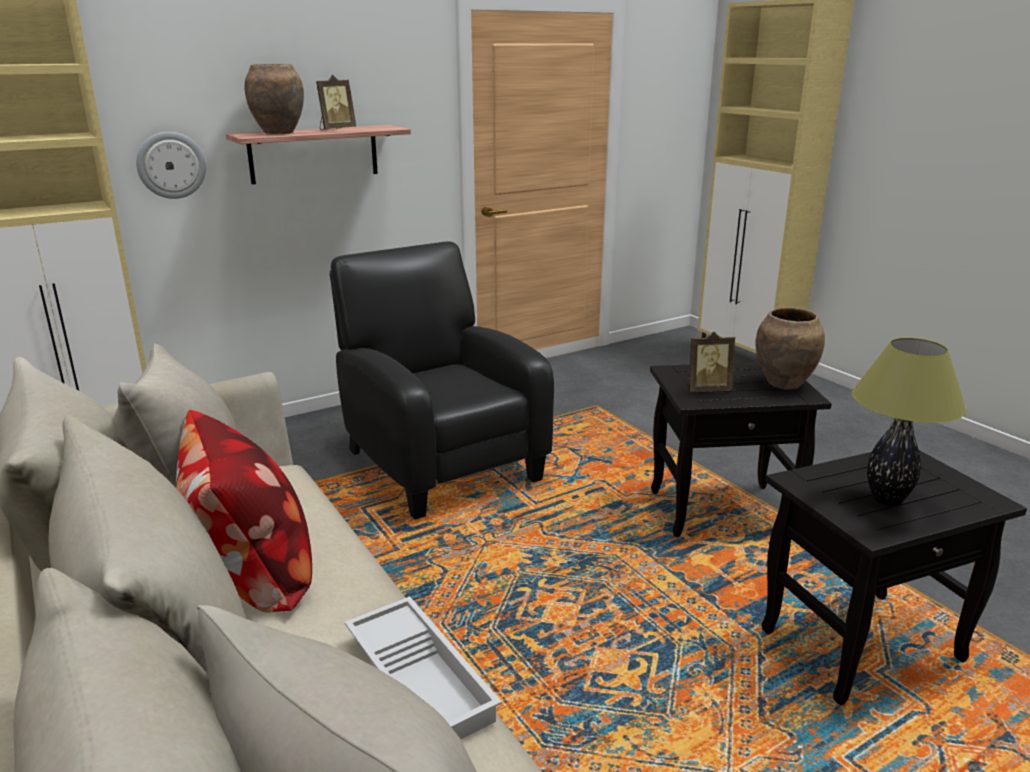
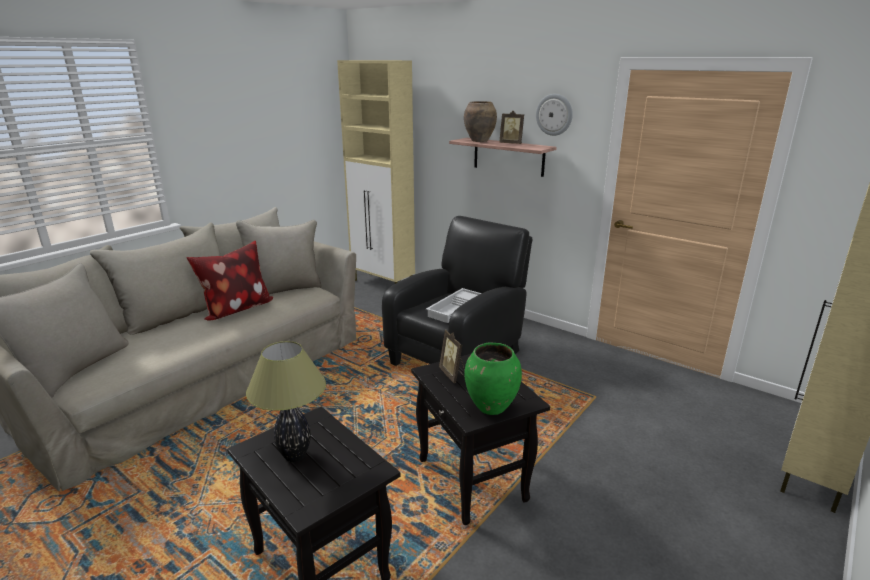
camera: 70 degrees right, 0 degrees up
wall clock [136,132,206,199] -> wall clock moved to [536,94,573,136]
white tray [345,596,502,739] -> white tray moved to [426,288,482,323]
brown vase [756,308,825,390] -> green vase [464,342,522,415]

